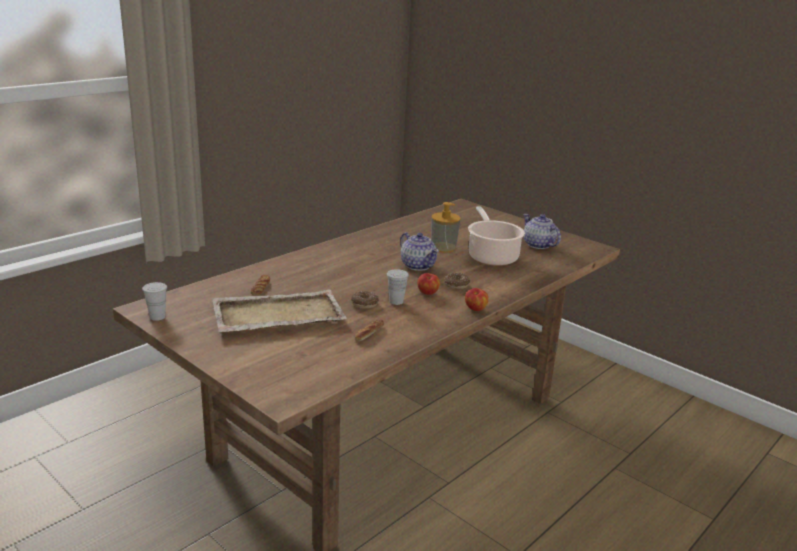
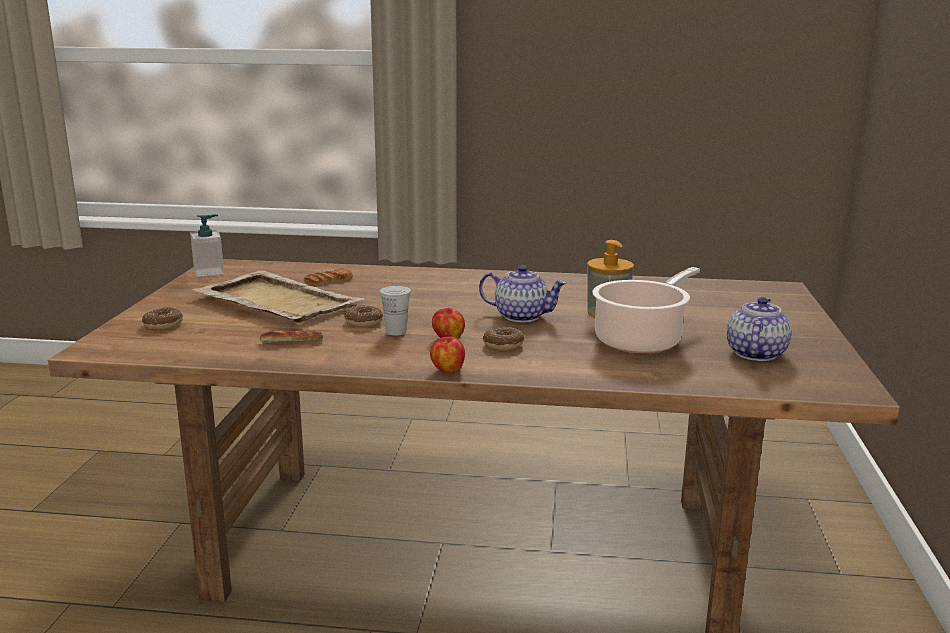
camera: 55 degrees right, 5 degrees down
white cup [142,282,167,321] -> soap dispenser [190,214,224,277]
teapot [400,232,439,271] -> teapot turned 90 degrees counterclockwise [479,265,567,322]
none -> donut [142,307,183,329]

